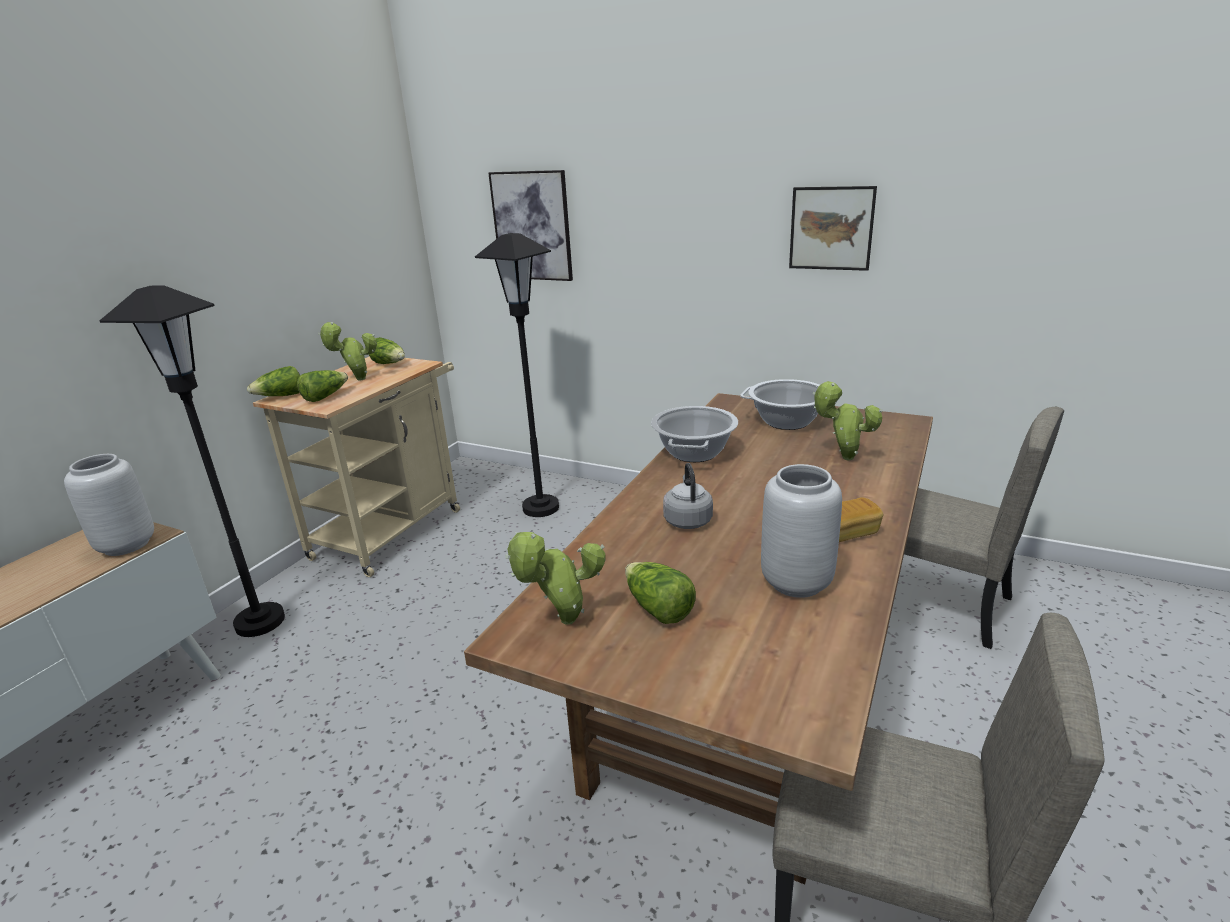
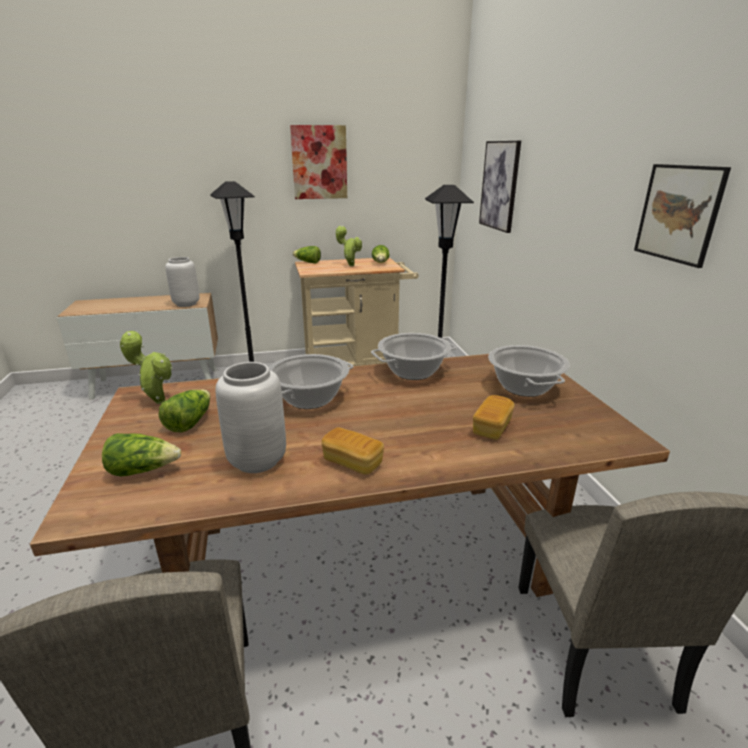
camera: 50 degrees right, 0 degrees up
lettuce [297,370,348,402] -> lettuce moved to [102,433,181,476]
grey kettle [663,463,713,529] -> cooking pot [269,354,353,409]
potted plant [813,381,882,460] -> bread [473,395,515,440]
none -> picture [290,125,347,199]

